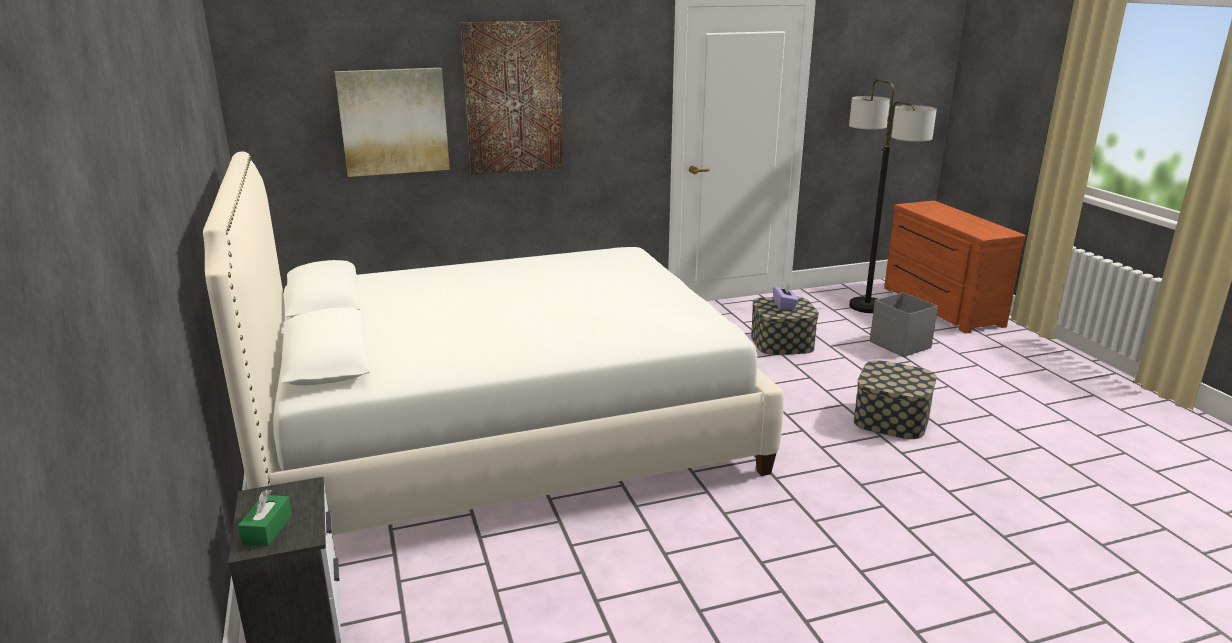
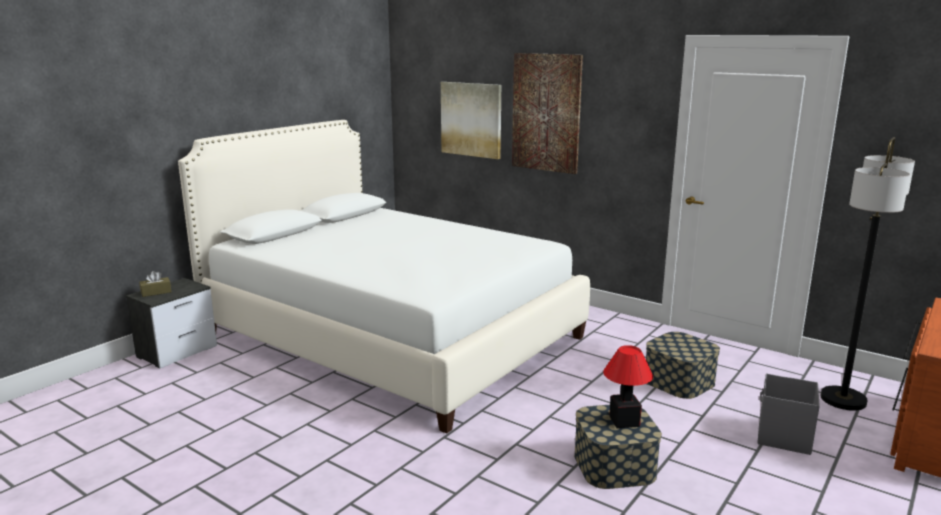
camera: 55 degrees right, 5 degrees down
green tissue box [238,489,292,546] -> brown tissue box [139,271,172,297]
purple tissue box [773,284,798,310] -> none
none -> table lamp [603,345,653,428]

